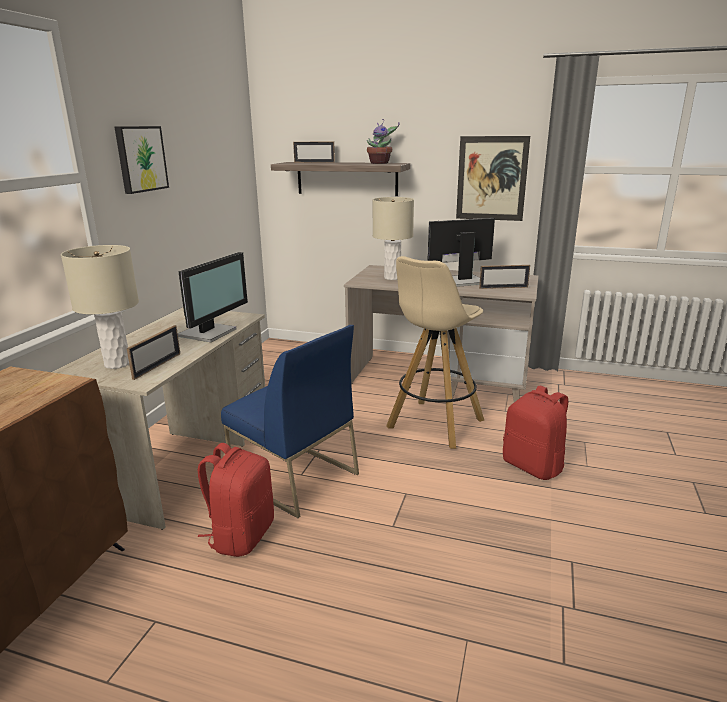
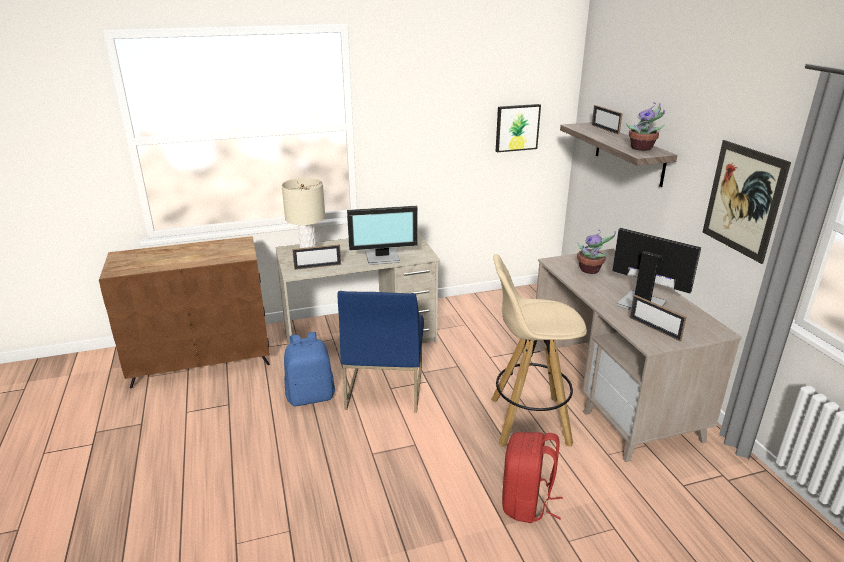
camera: 55 degrees right, 5 degrees up
picture [115,126,169,194] -> picture moved to [496,104,541,152]
red backpack [198,443,274,557] -> blue backpack [284,332,335,406]
beige table lamp [373,197,414,280] -> potted plant [577,230,616,274]

